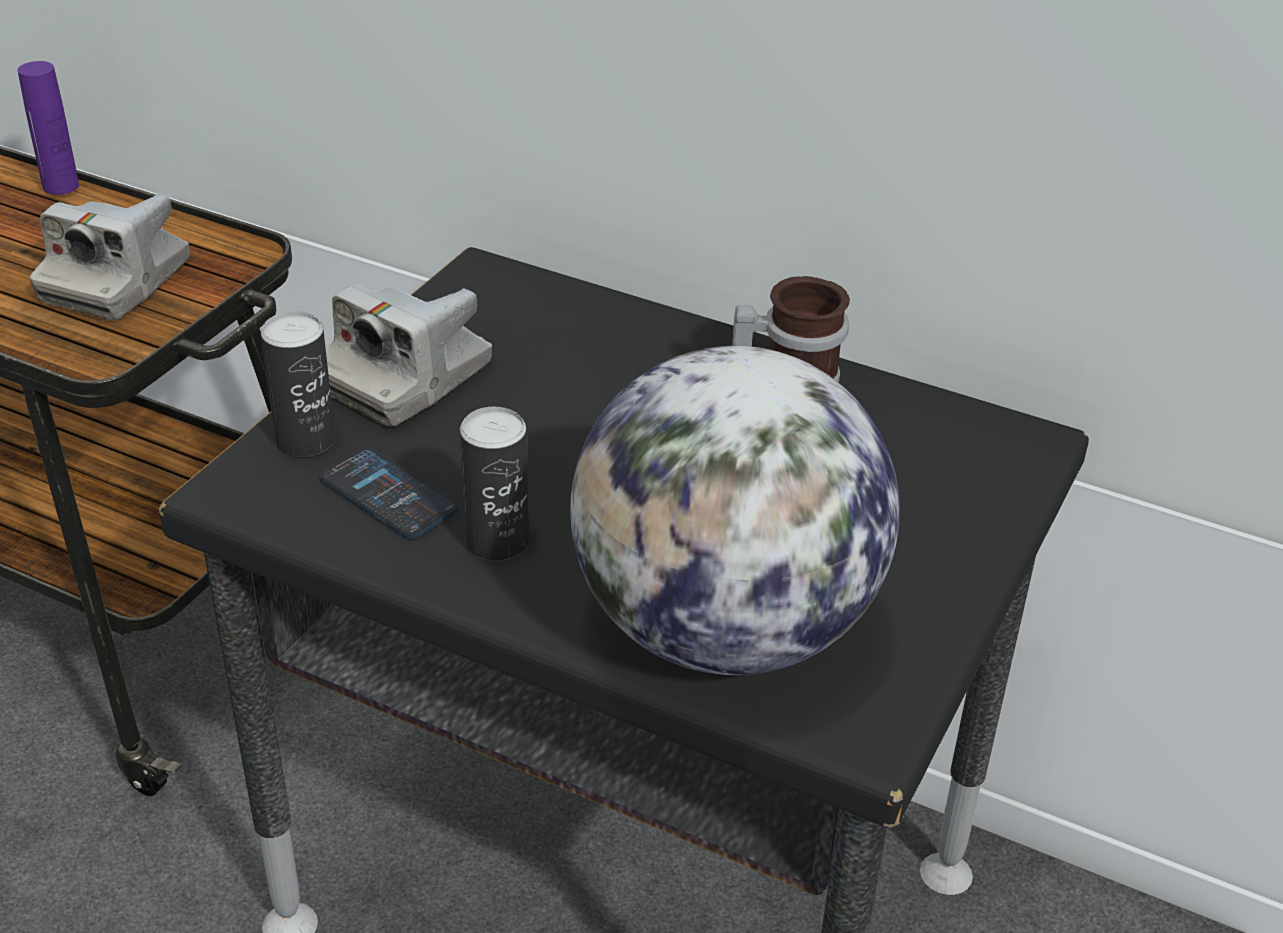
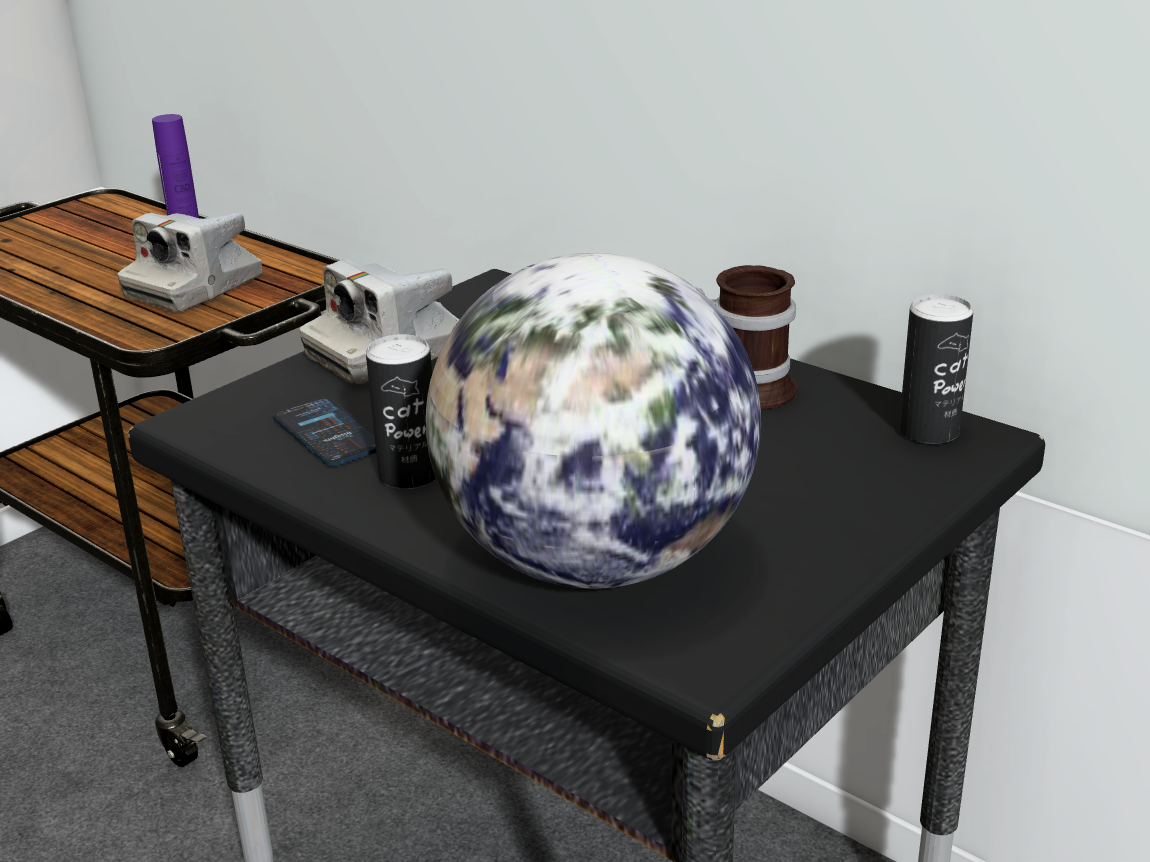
camera: 15 degrees right, 10 degrees down
can [261,311,335,457] -> can moved to [899,294,973,444]

